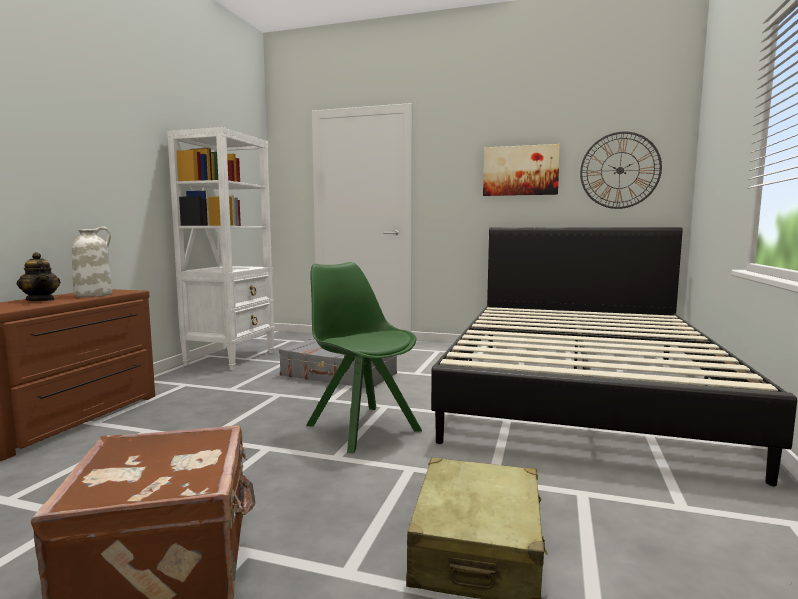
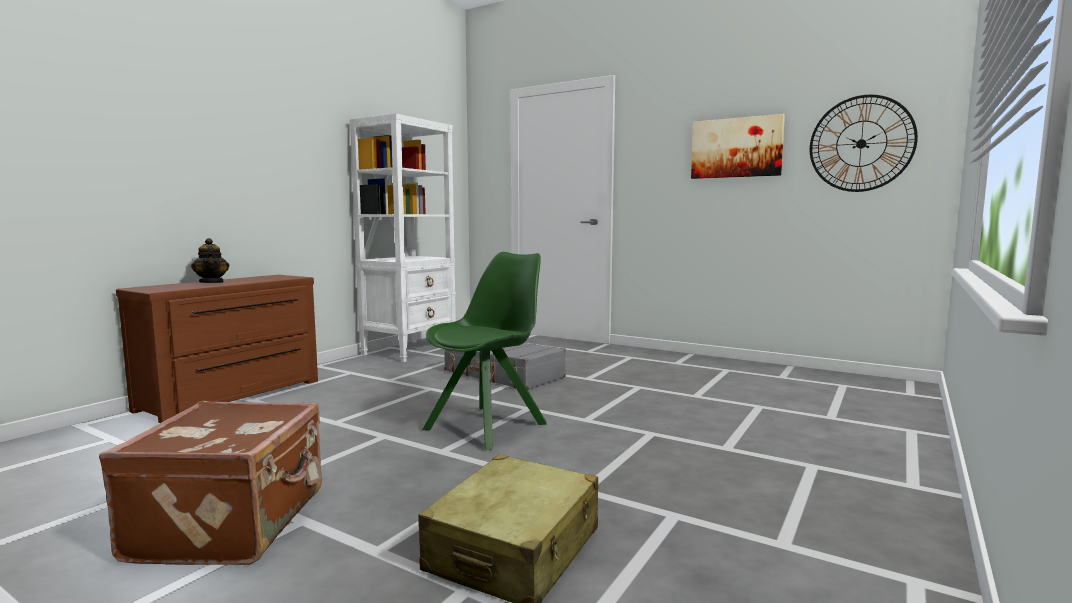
camera: 15 degrees right, 0 degrees up
white vase [72,226,112,297] -> none
green chair [306,262,422,454] -> green chair turned 60 degrees clockwise [422,252,547,451]
black bed [431,227,797,486] -> none

